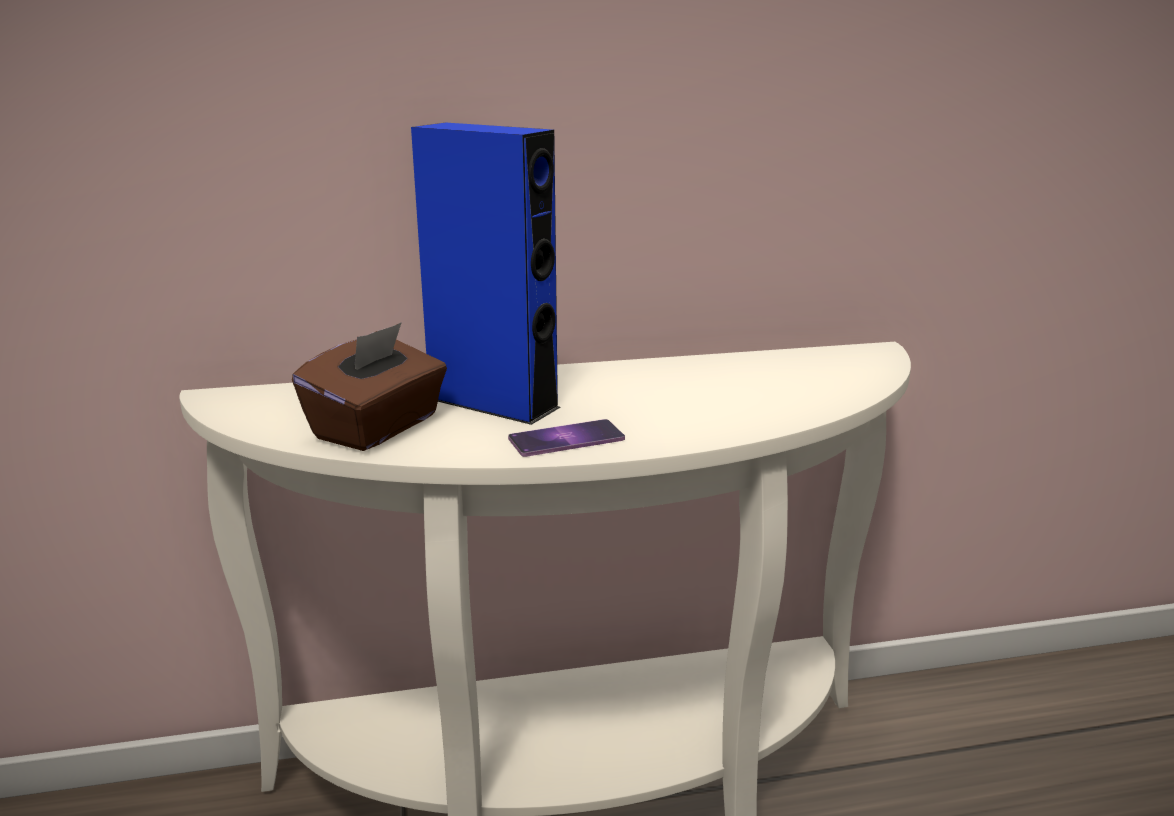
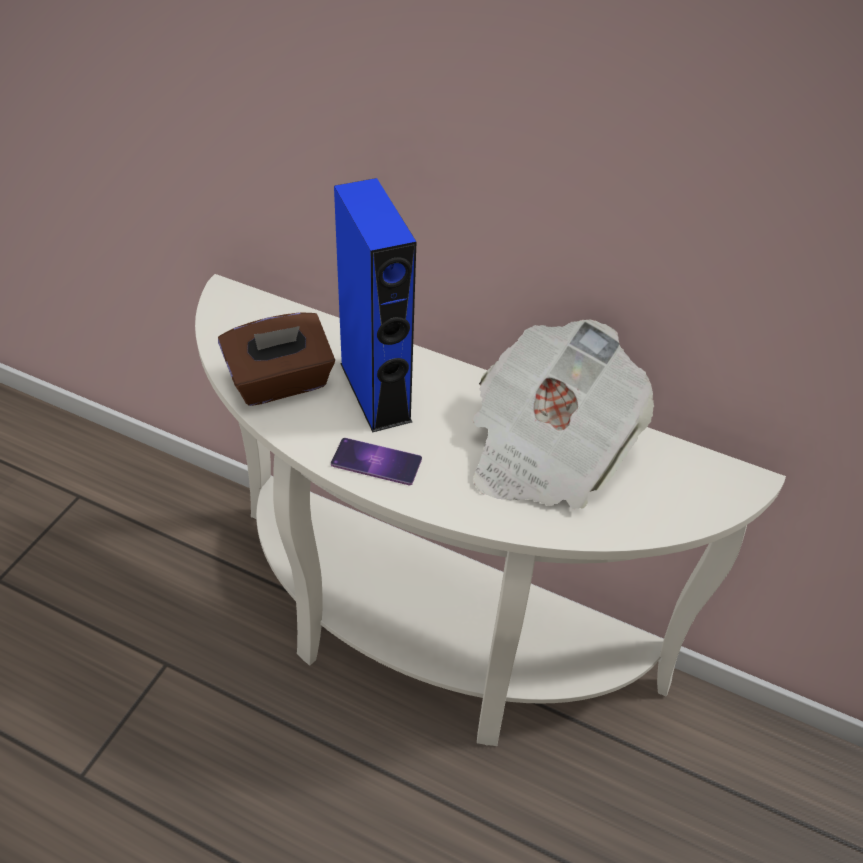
camera: 35 degrees right, 25 degrees up
none -> newspaper [473,319,654,509]

